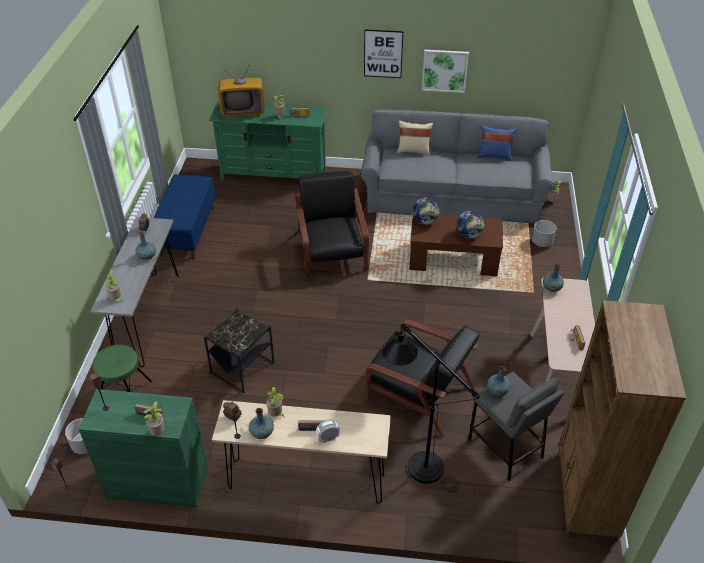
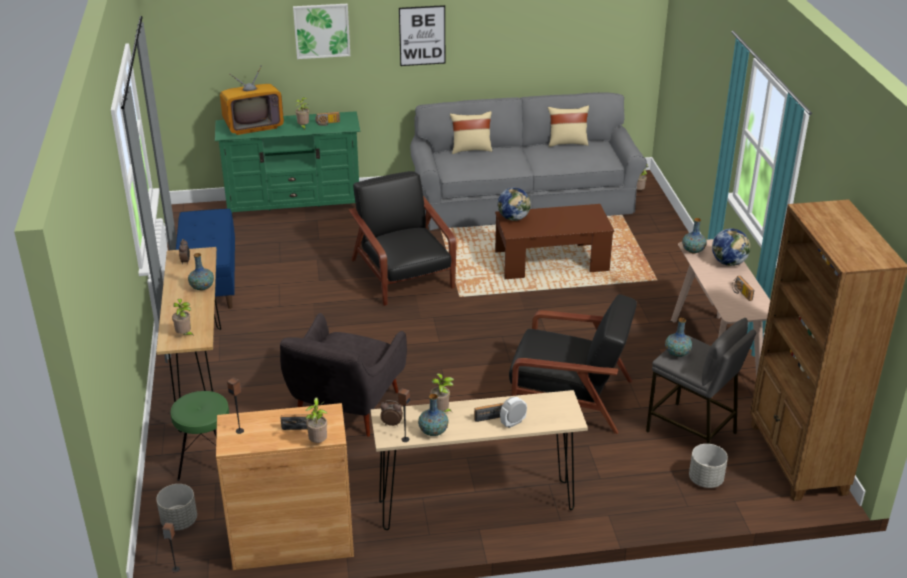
camera: 15 degrees left, 10 degrees down
green cabinet [79,389,208,507] -> brown cabinet [216,403,354,570]
grey console table [90,217,179,367] -> brown console table [156,247,221,432]
black side table [204,308,274,393] -> grey armchair [280,313,407,437]
black floor lamp [382,324,480,493] -> none
picture [422,50,469,93] -> picture moved to [293,4,350,59]
globe [456,211,485,239] -> globe moved to [712,229,750,266]
blue pillow [478,125,516,161] -> beige pillow [548,105,589,147]
grey planter [532,220,556,247] -> grey planter moved to [689,444,728,488]

